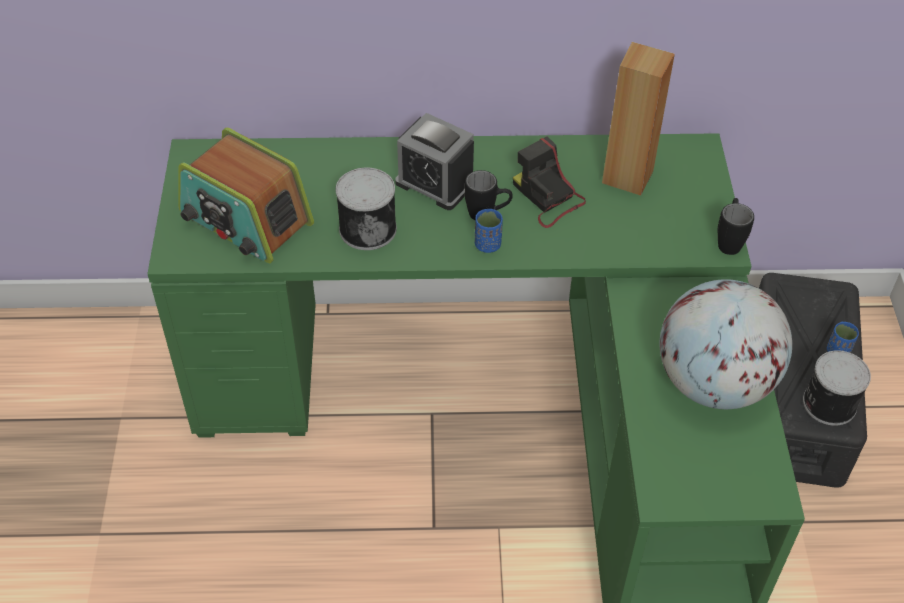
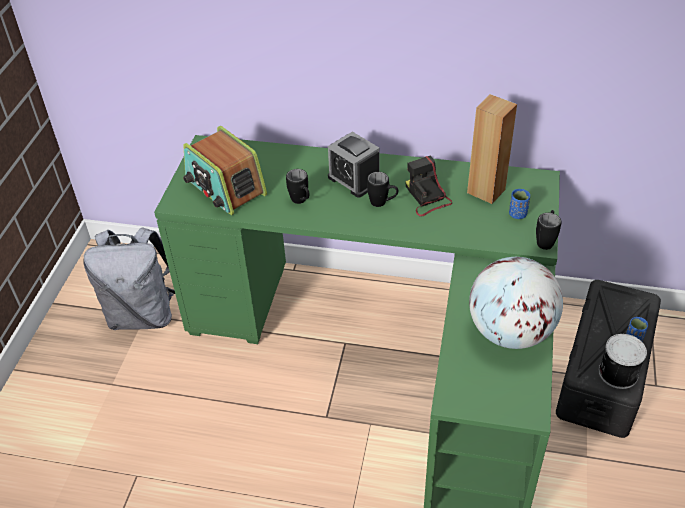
camera: 15 degrees right, 5 degrees down
can [335,167,397,250] -> black mug [286,169,309,204]
blue cup [475,209,503,253] -> blue cup moved to [509,189,530,219]
none -> grey backpack [84,227,175,330]

